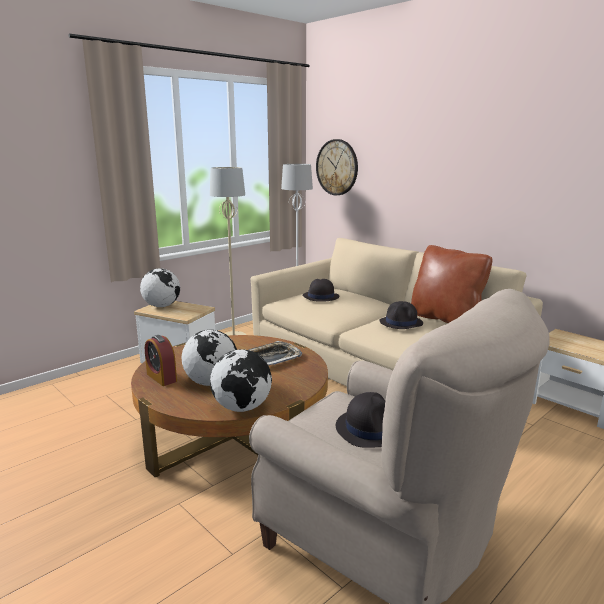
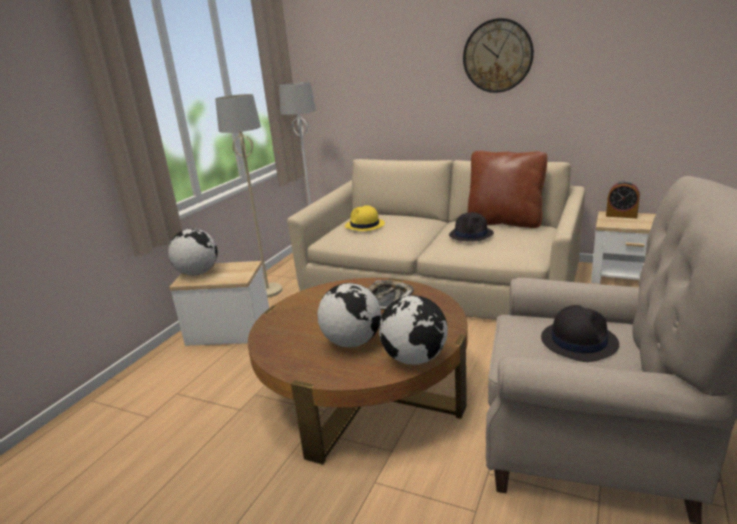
camera: 20 degrees left, 5 degrees up
alarm clock [145,335,177,386] -> alarm clock moved to [606,181,640,218]
black hat [302,279,340,302] -> yellow hat [345,205,385,231]
wall clock [316,139,358,195] -> wall clock moved to [463,18,534,93]

